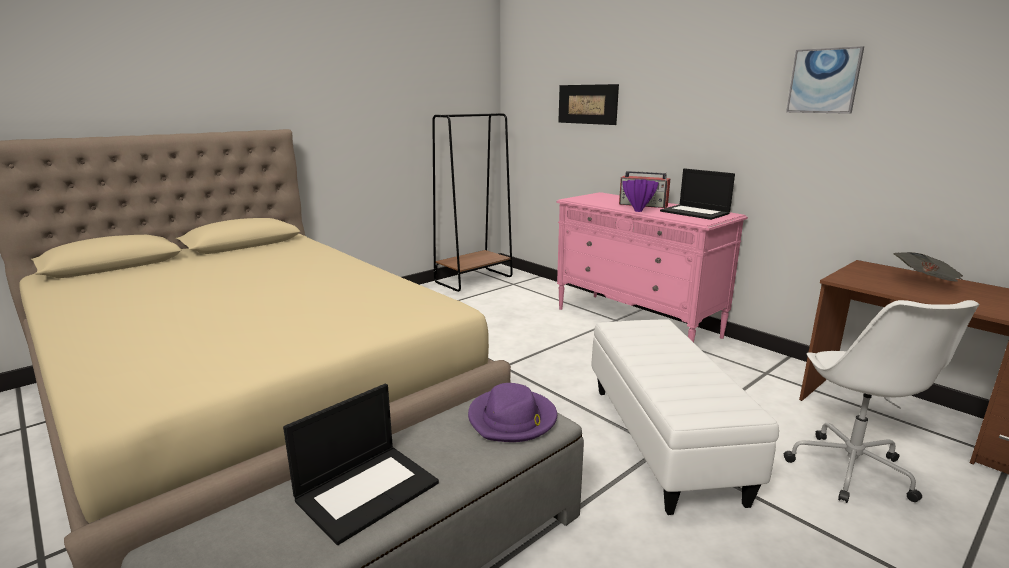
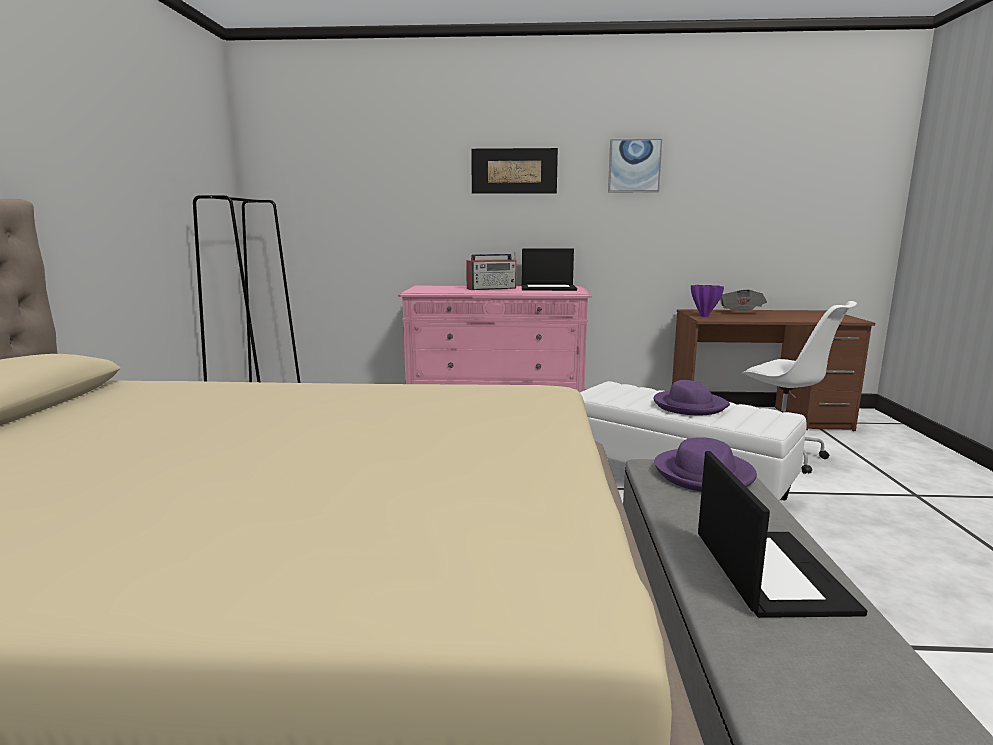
camera: 45 degrees left, 5 degrees down
picture [558,84,619,125] -> picture moved to [471,148,558,194]
purple vase [622,179,659,212] -> purple vase moved to [691,285,724,317]
none -> purple hat [654,380,730,415]

